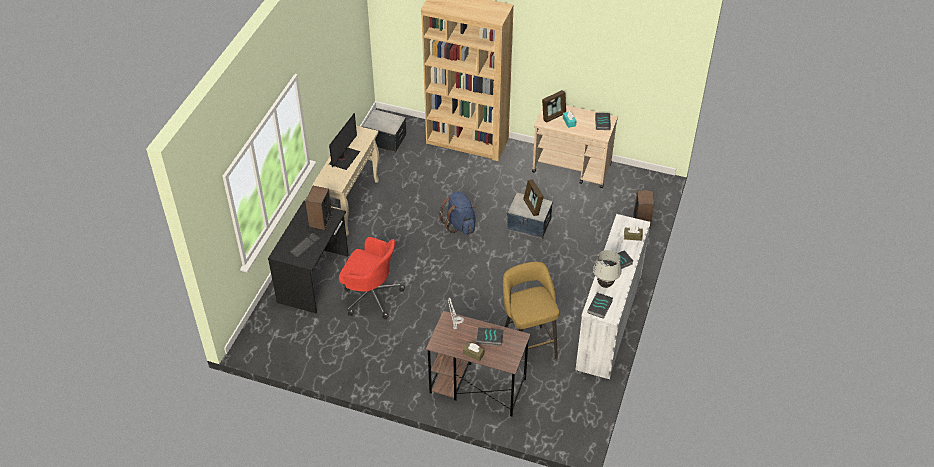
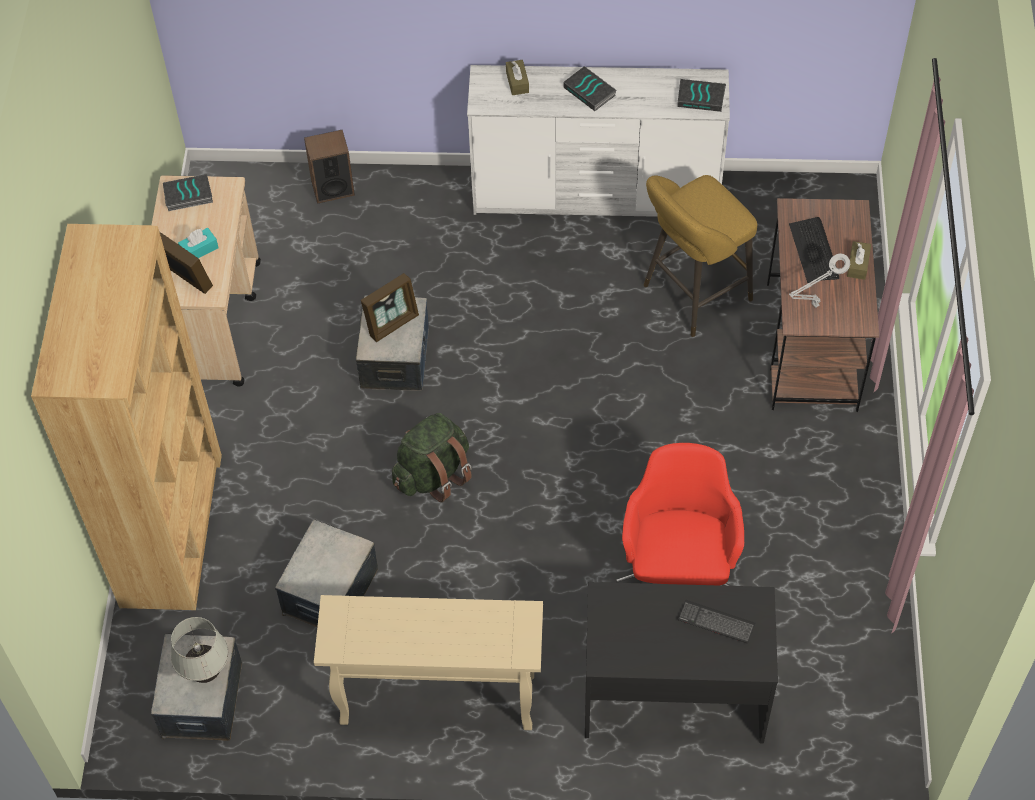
camera: 105 degrees left, 10 degrees up
speaker [305,186,332,230] -> none
monitor [329,113,360,170] -> none
blue backpack [439,191,476,235] -> green backpack [392,413,472,502]
book [476,327,503,346] -> keyboard [789,217,839,283]
white table lamp [593,250,622,288] -> white table lamp moved to [171,617,229,683]
none -> storage box [275,519,378,627]

